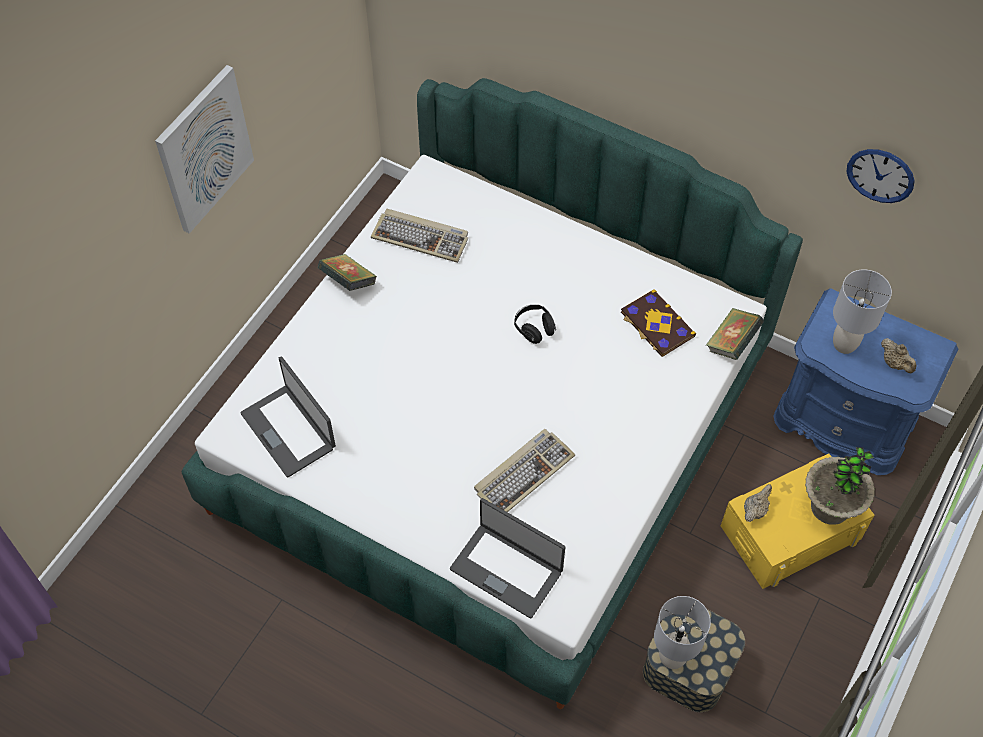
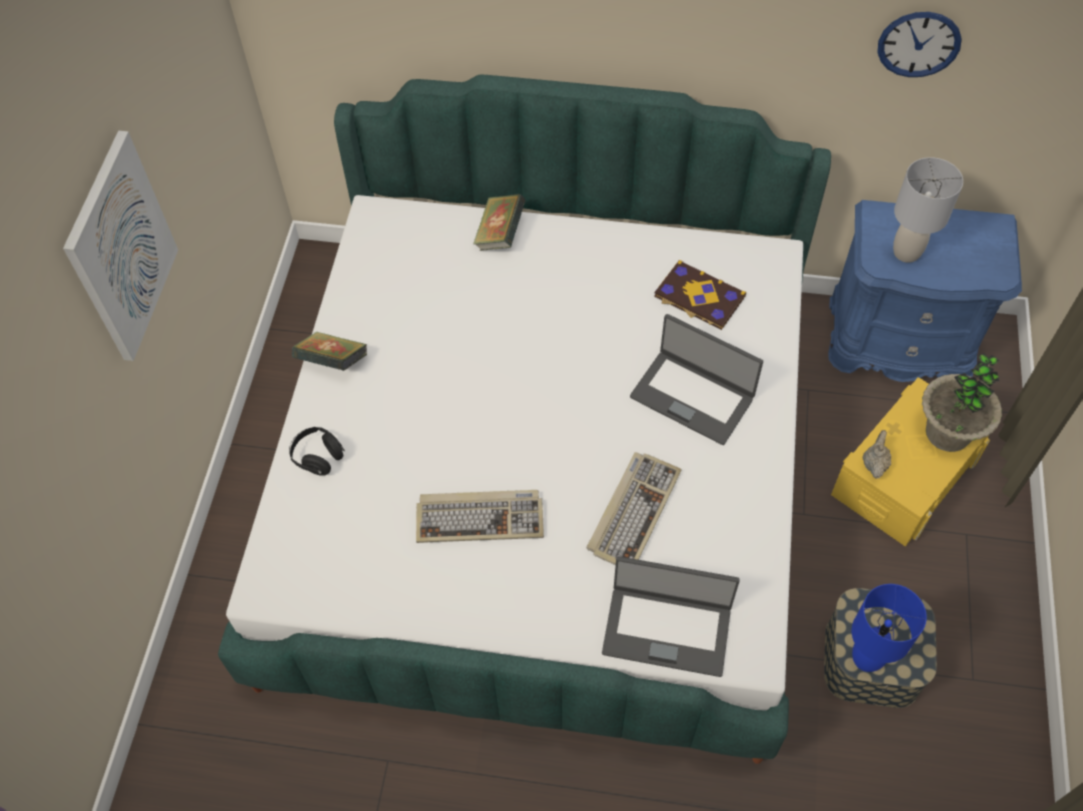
camera: 20 degrees left, 0 degrees up
laptop [240,356,336,478] -> laptop moved to [630,314,763,445]
keyboard [371,209,468,263] -> keyboard moved to [416,490,544,543]
black headphones [514,305,556,344] -> black headphones moved to [289,427,345,476]
grey table lamp [654,596,711,669] -> blue table lamp [852,584,927,672]
book [706,308,764,360] -> book moved to [473,194,525,251]
beige teapot [881,338,917,373] -> none

